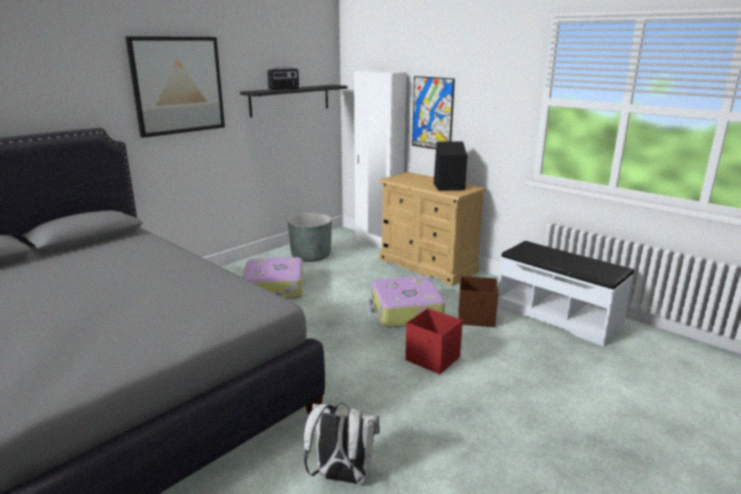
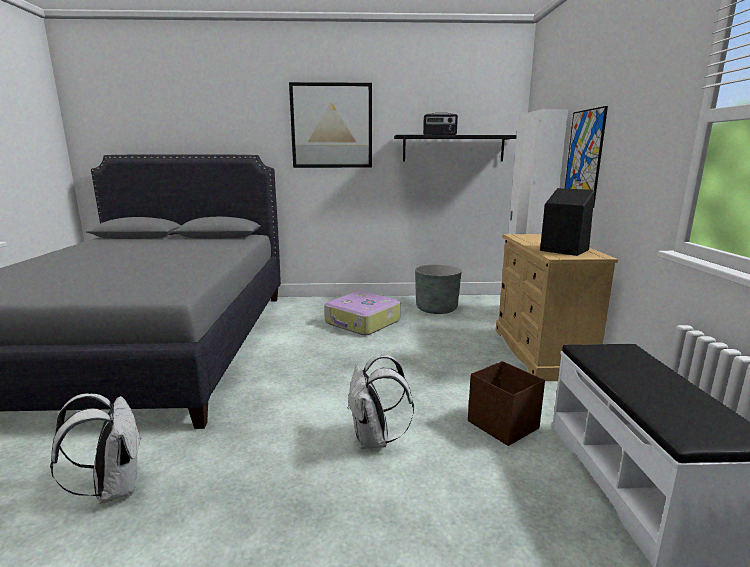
camera: 45 degrees right, 5 degrees down
suitcase [369,276,445,328] -> none
red storage box [405,308,463,374] -> white backpack [348,355,414,449]

